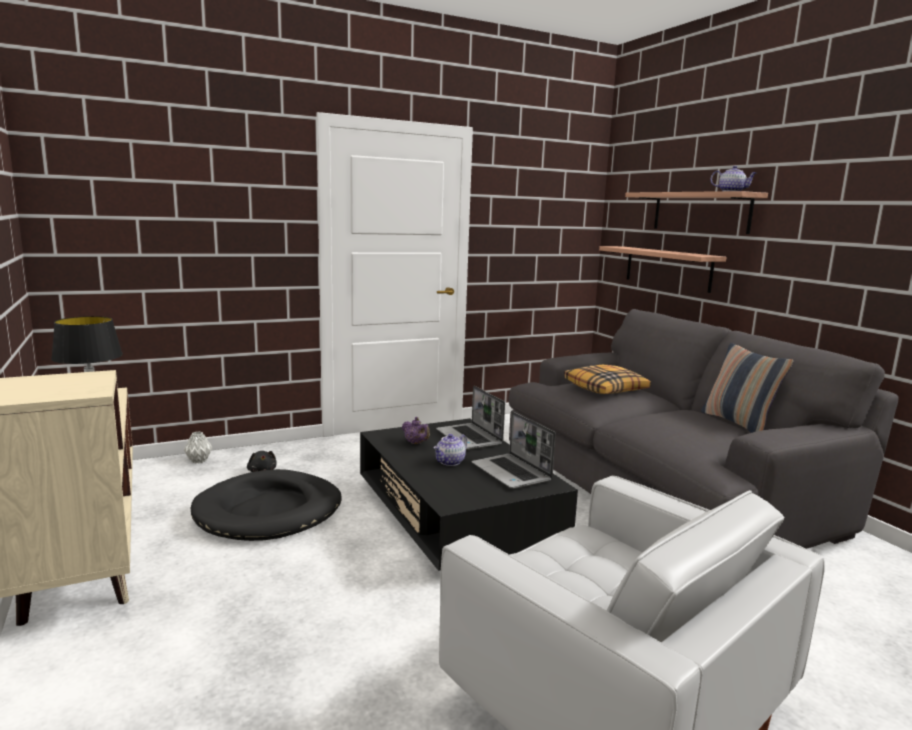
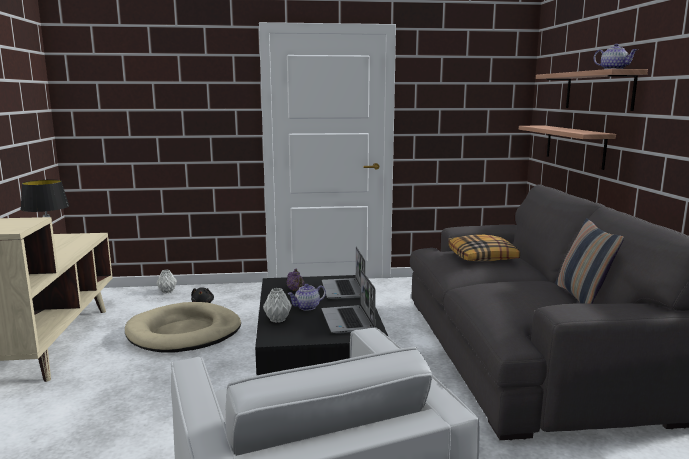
camera: 20 degrees right, 0 degrees up
black dog bed [191,469,342,541] -> beige dog bed [125,302,241,353]
none -> grey vase [263,288,292,323]

